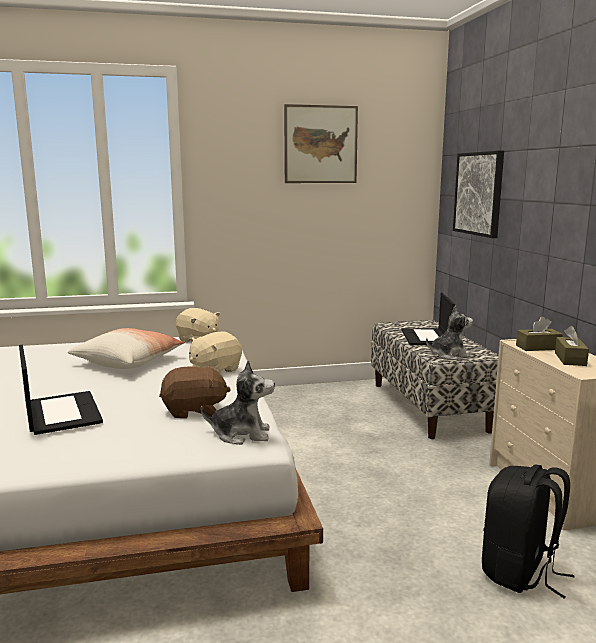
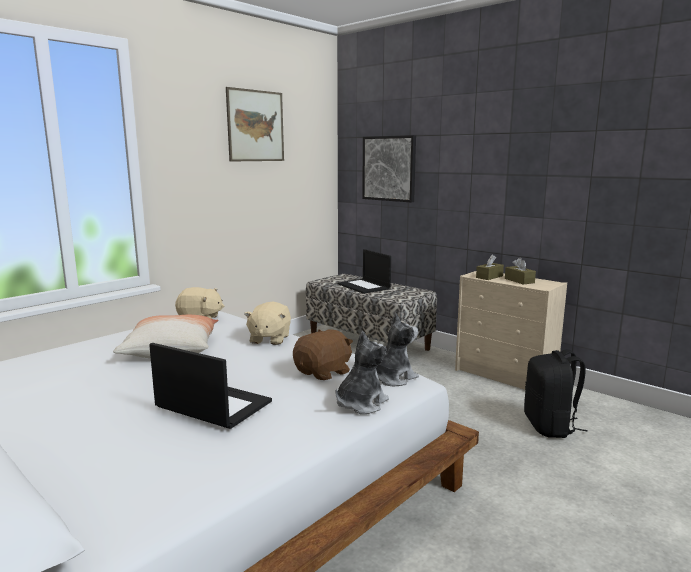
camera: 35 degrees left, 0 degrees up
plush toy [426,306,473,360] -> plush toy moved to [336,331,389,414]

